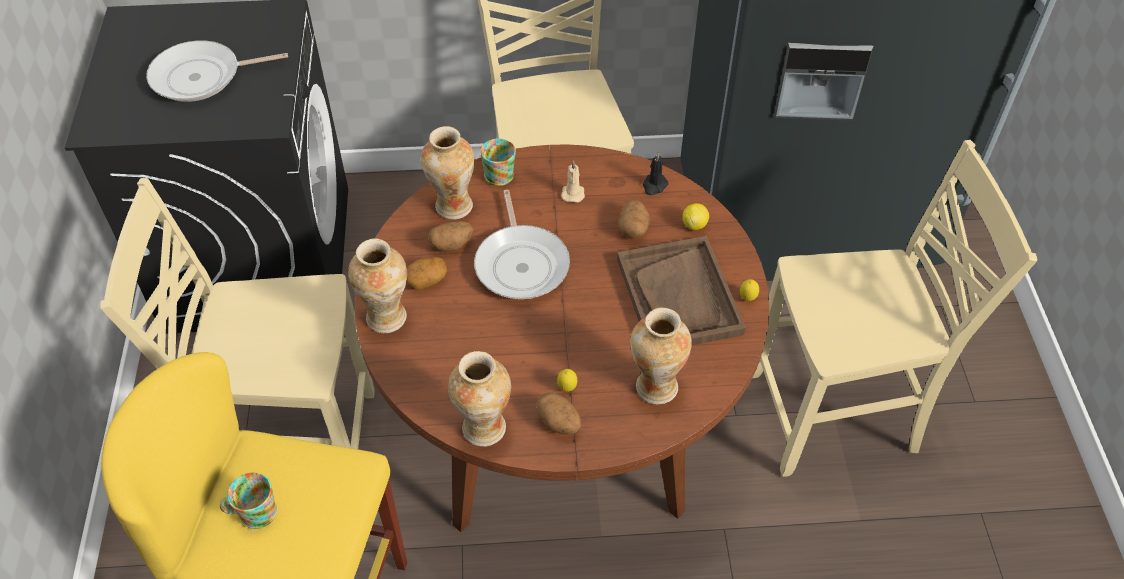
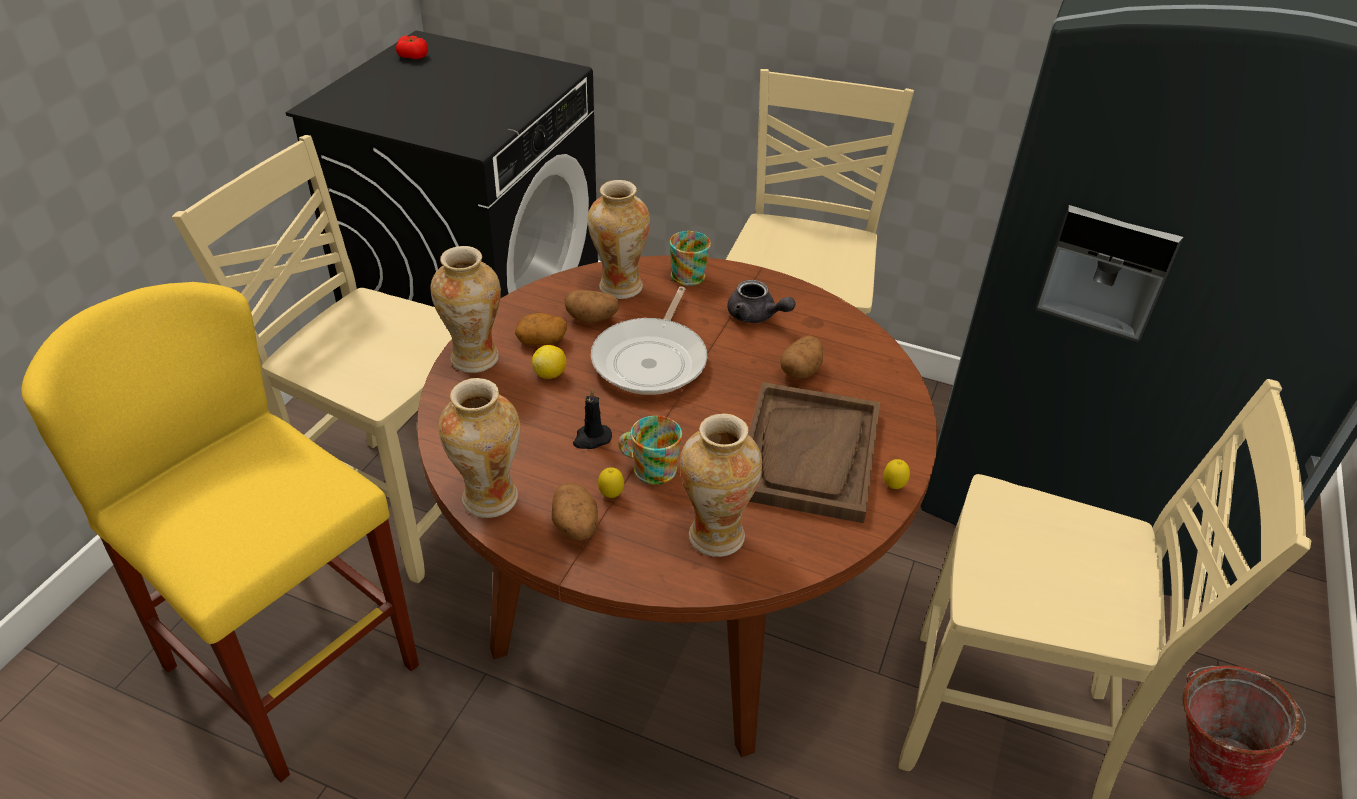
camera: 25 degrees right, 10 degrees down
frying pan [146,40,288,102] -> none
mug [220,473,277,529] -> mug moved to [618,416,682,485]
beige candle [561,160,585,202] -> grey teapot [727,280,795,323]
black candle [643,152,668,195] -> black candle moved to [573,388,612,449]
lemon [683,203,709,230] -> lemon moved to [532,345,566,379]
none -> tomato [396,36,428,59]
none -> bucket [1183,665,1306,799]

